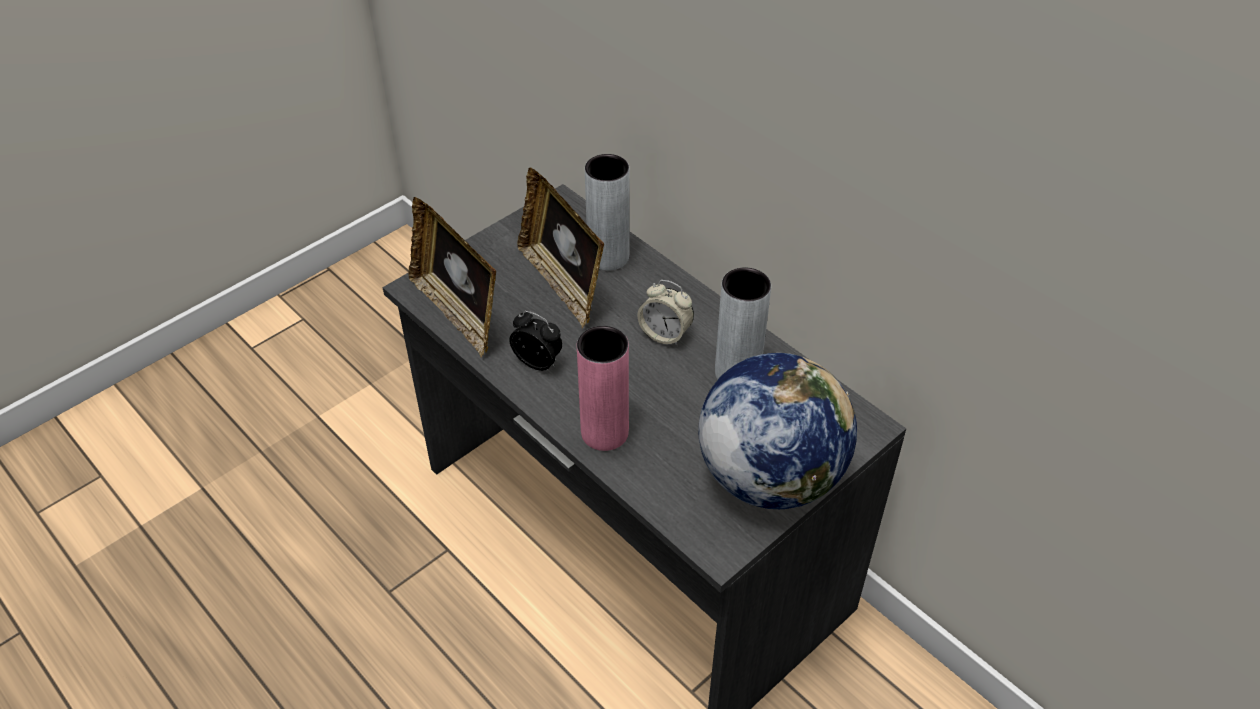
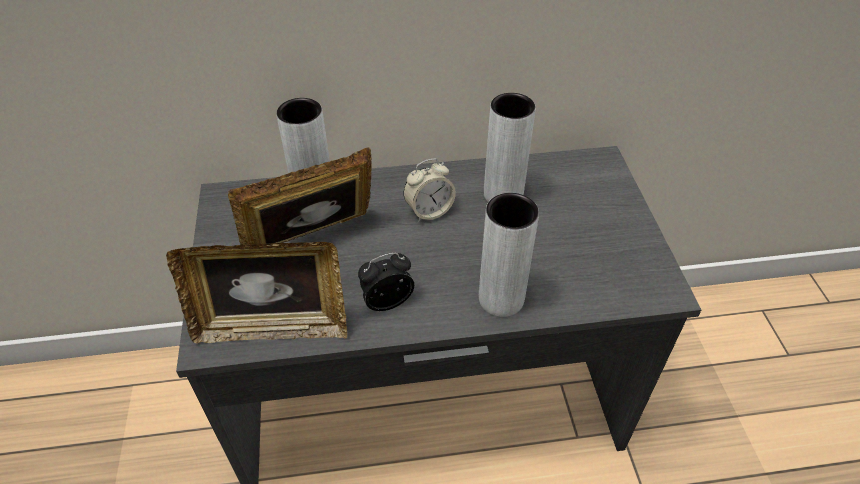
camera: 55 degrees left, 0 degrees up
picture frame [517,167,604,328] -> picture frame turned 150 degrees clockwise [228,147,372,245]
pink vase [577,326,629,451] -> grey vase [479,193,539,317]
globe [698,353,857,509] -> none

